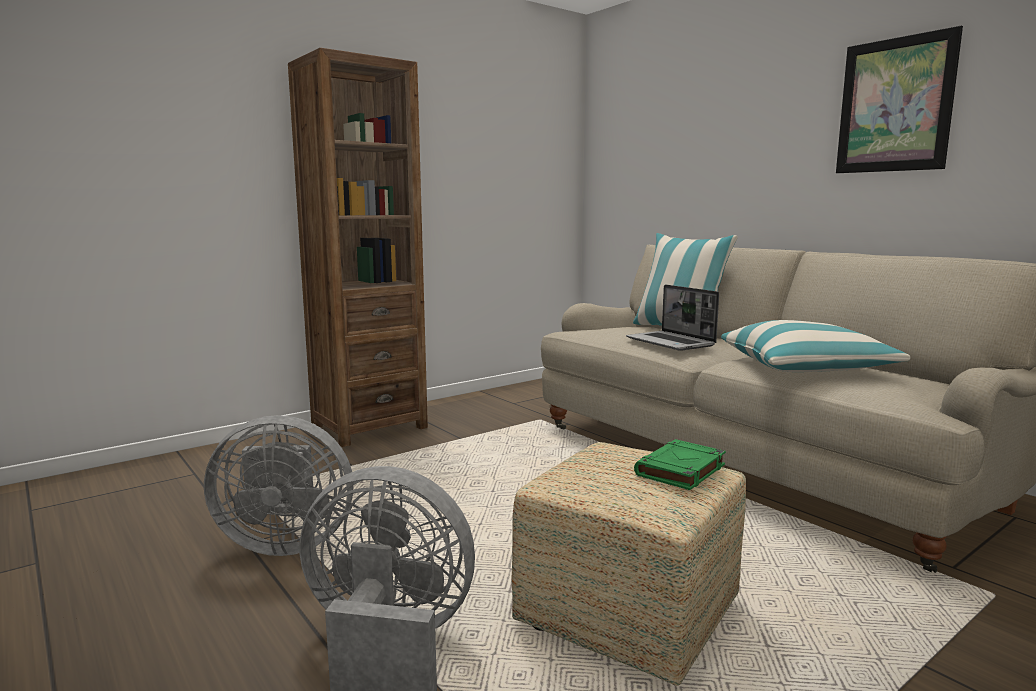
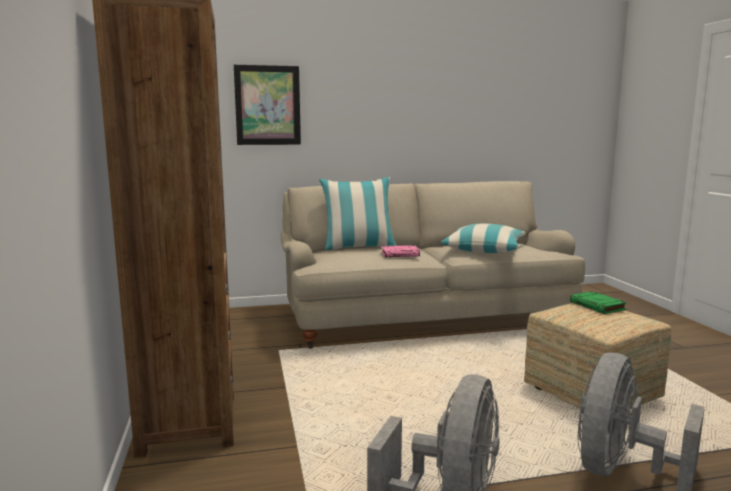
camera: 65 degrees left, 0 degrees up
laptop [626,285,719,351] -> pink book [381,245,420,257]
picture [836,26,963,173] -> picture moved to [234,65,301,145]

